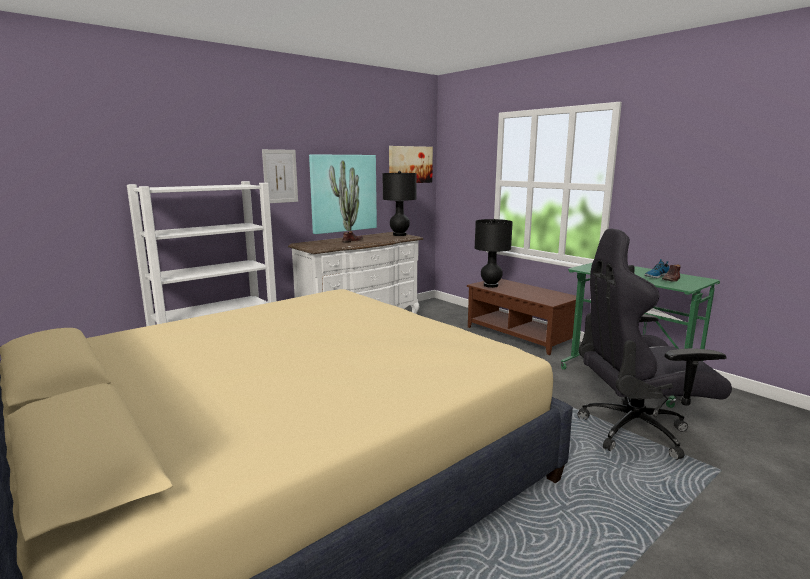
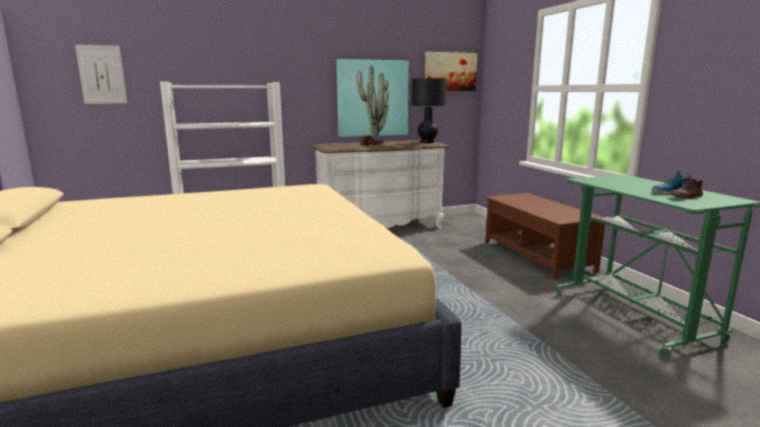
camera: 20 degrees right, 0 degrees up
picture [262,149,298,203] -> picture moved to [75,45,127,104]
black table lamp [475,219,513,288] -> none
black office chair [578,228,732,460] -> none

